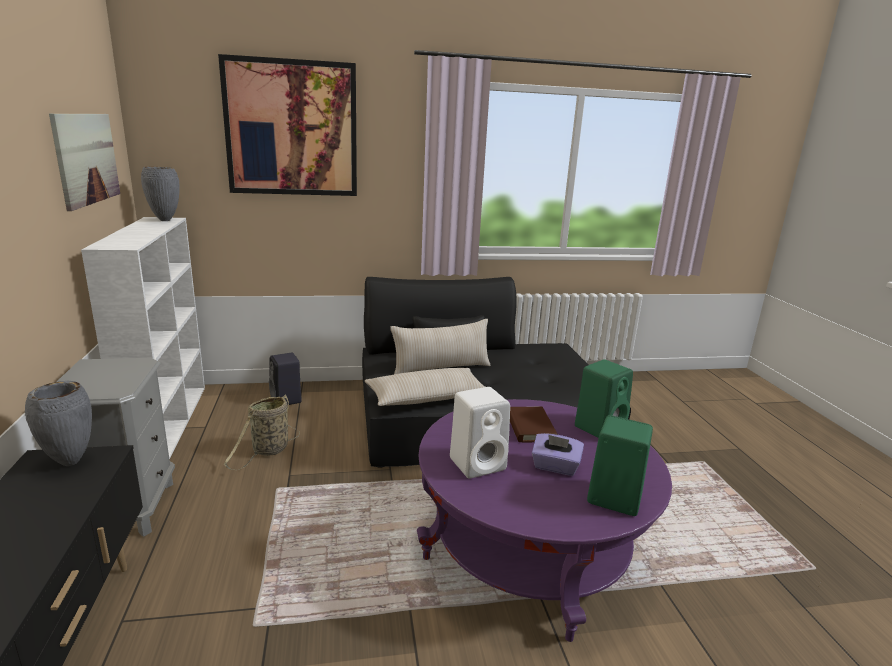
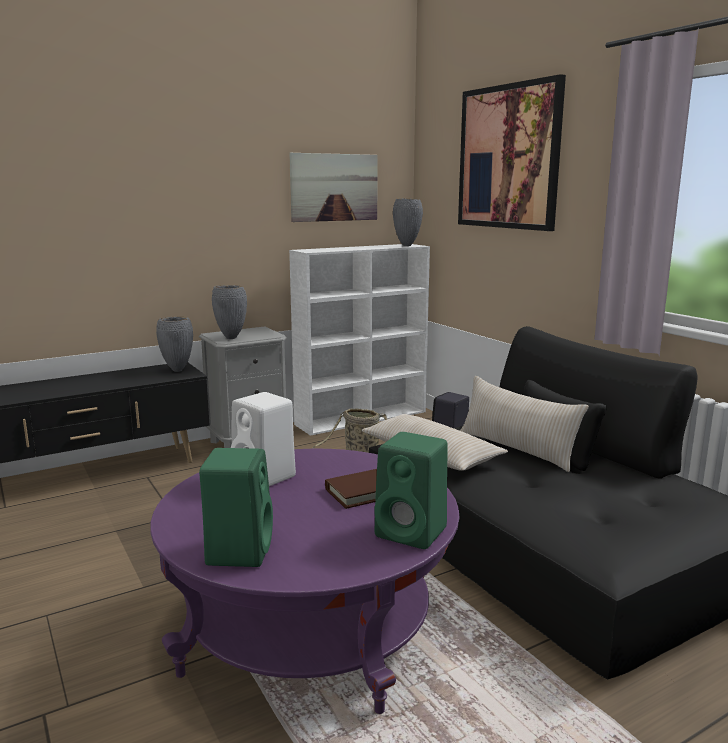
camera: 70 degrees right, 5 degrees down
purple tissue box [532,433,584,476] -> none
none -> grey vase [212,285,247,339]

